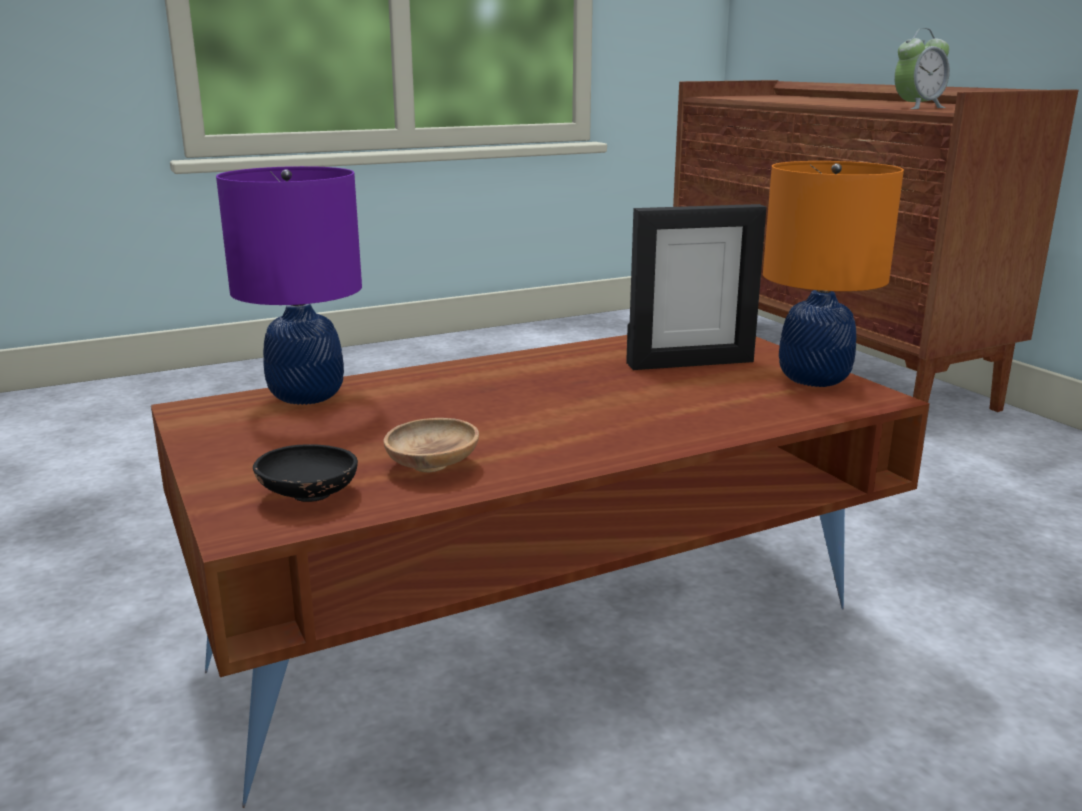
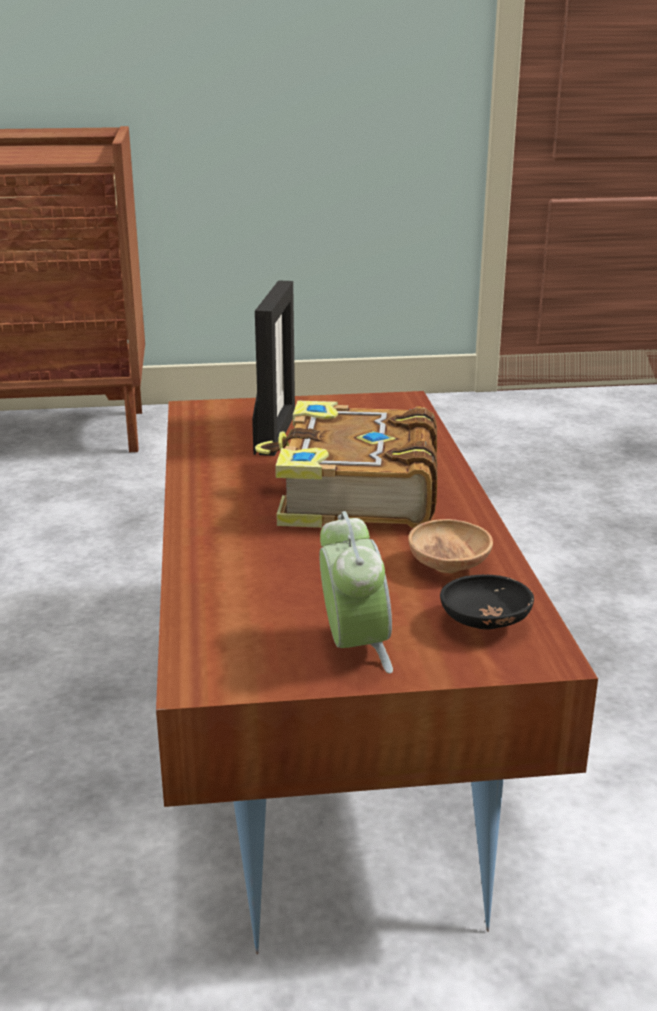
camera: 70 degrees left, 5 degrees up
purple table lamp [216,166,362,405] -> none
orange table lamp [763,161,904,387] -> none
alarm clock [894,28,950,109] -> alarm clock moved to [319,511,393,673]
none -> book [255,401,437,528]

